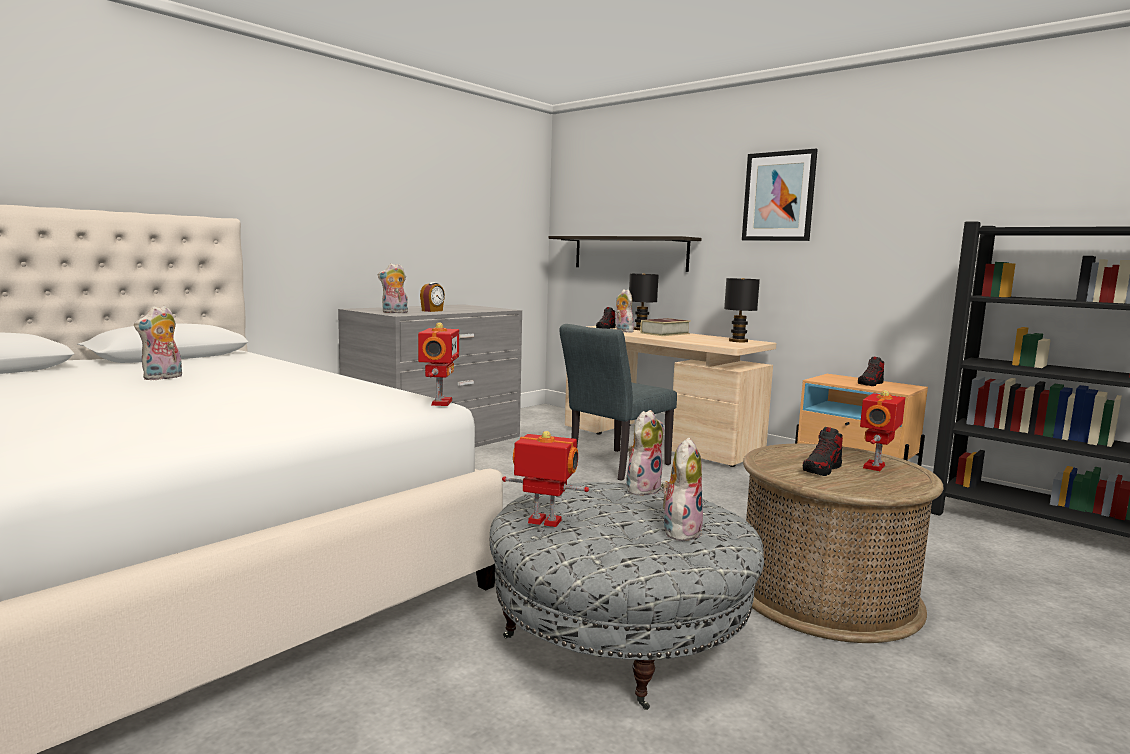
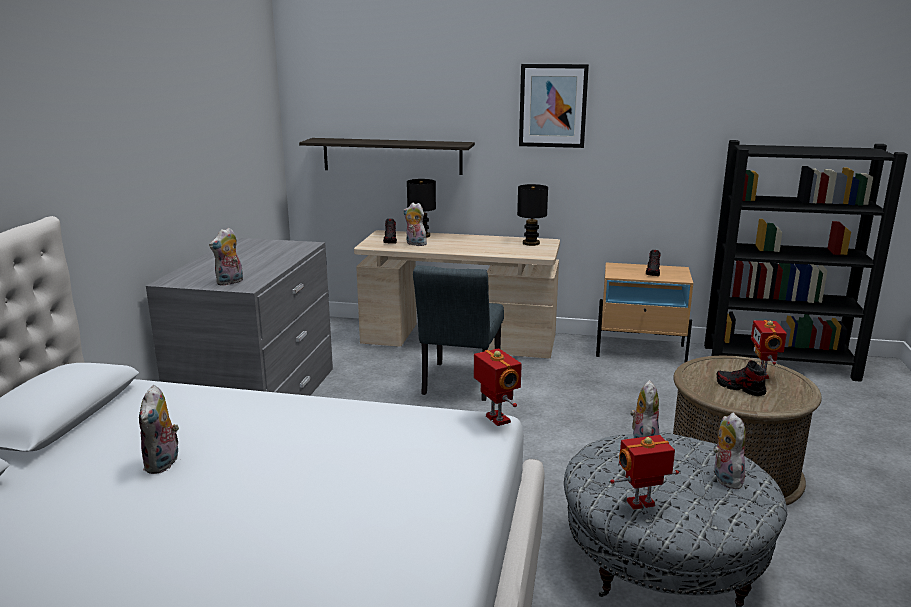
camera: 30 degrees left, 10 degrees up
alarm clock [420,282,445,312] -> none
book [640,318,691,336] -> none
shoe [803,427,843,476] -> shoe turned 120 degrees clockwise [716,361,766,396]

